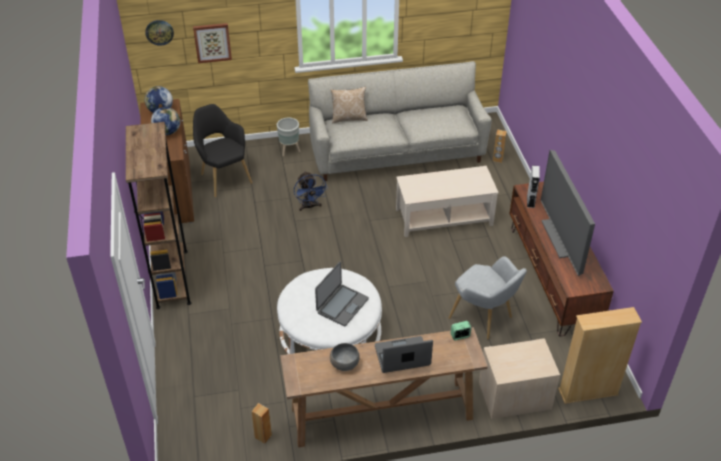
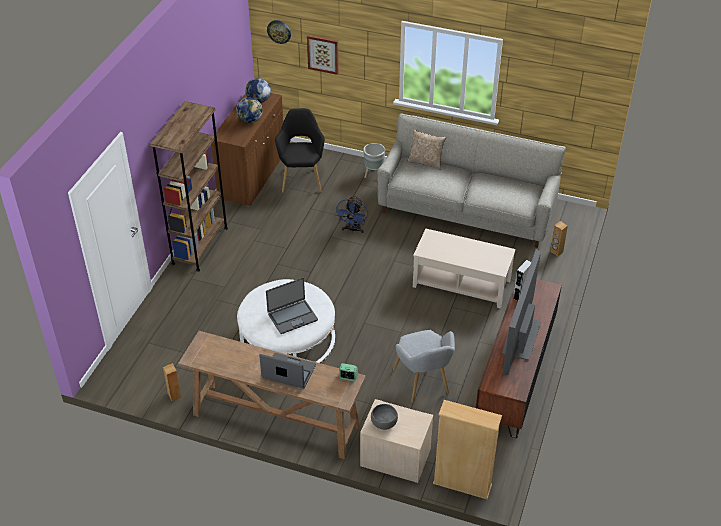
camera: 30 degrees right, 0 degrees up
grey bowl [330,343,360,371] -> grey bowl moved to [371,404,398,430]

